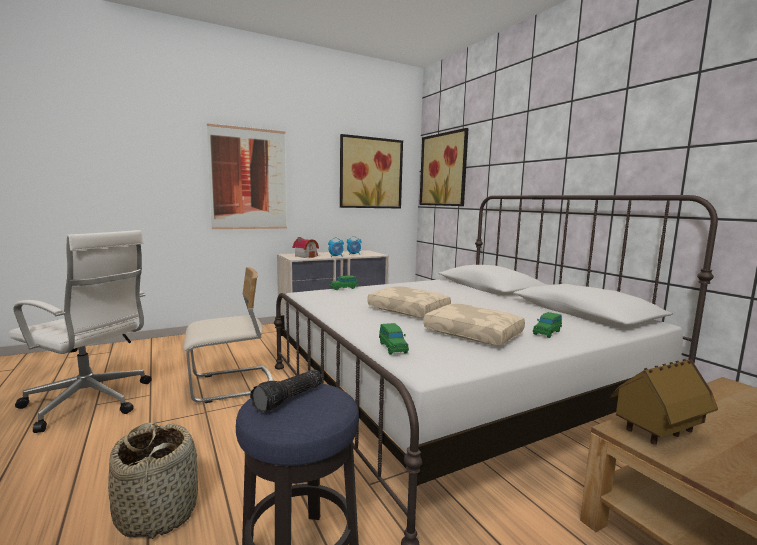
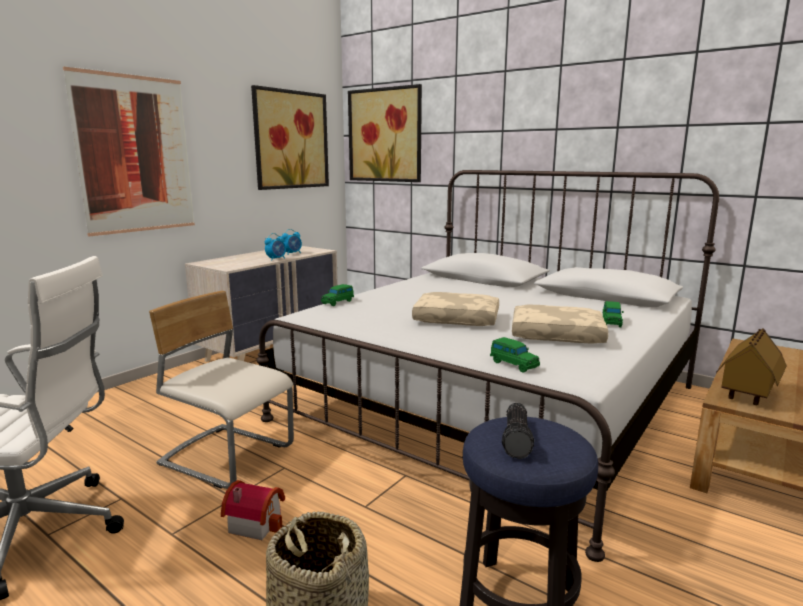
camera: 25 degrees left, 5 degrees up
beige chair [183,267,273,403] -> beige chair turned 105 degrees counterclockwise [149,291,294,489]
toy house [293,237,319,258] -> toy house moved to [221,480,285,540]

